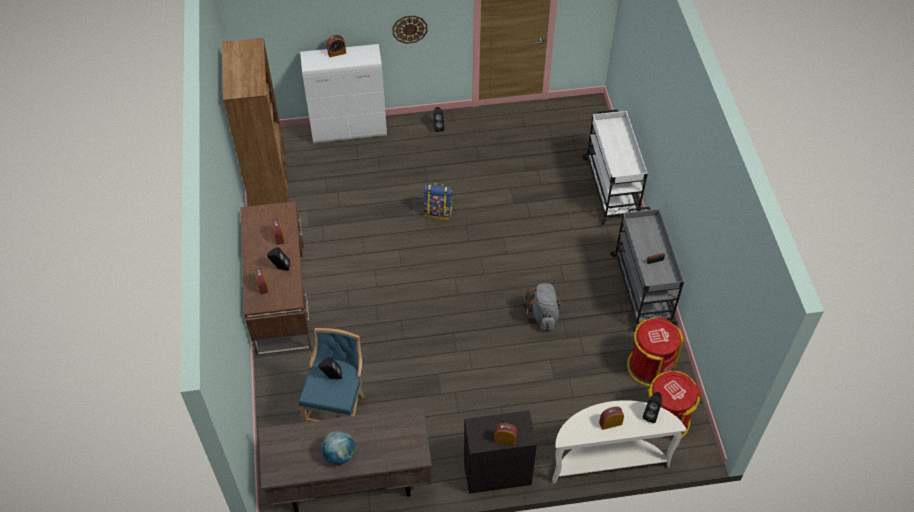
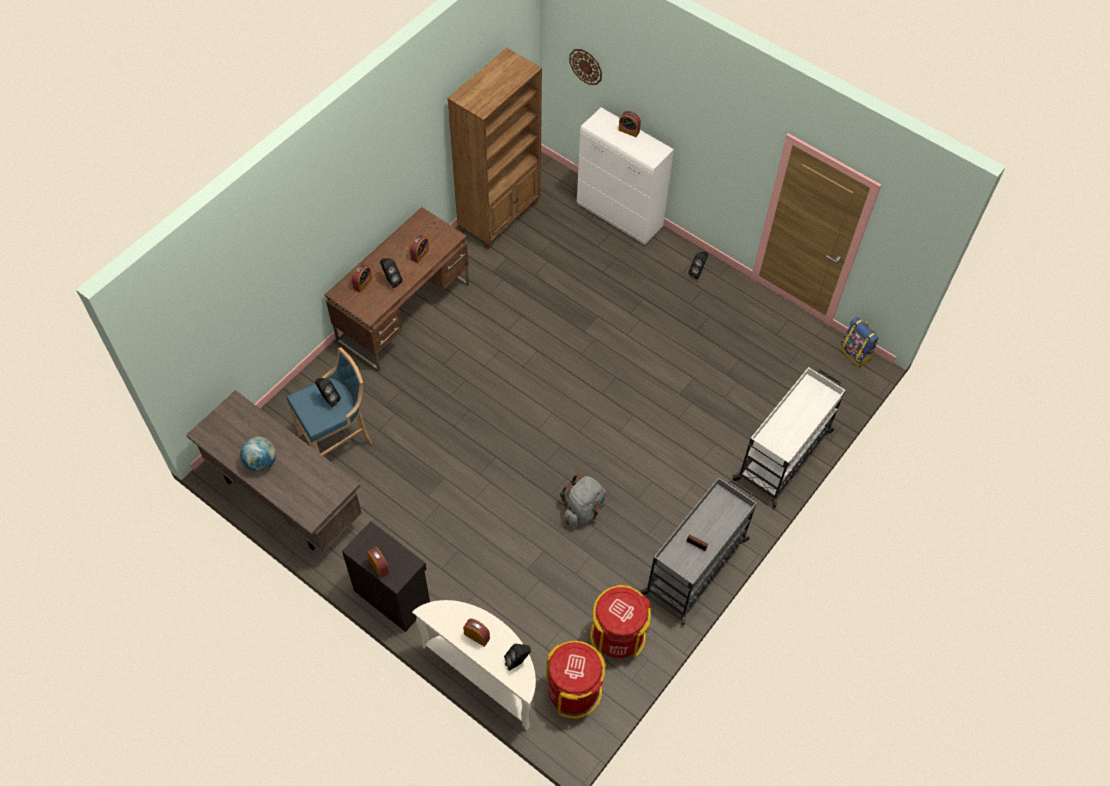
camera: 45 degrees right, 5 degrees up
wall clock [392,16,428,44] -> wall clock moved to [569,49,602,85]
backpack [423,183,452,220] -> backpack moved to [839,317,879,367]

